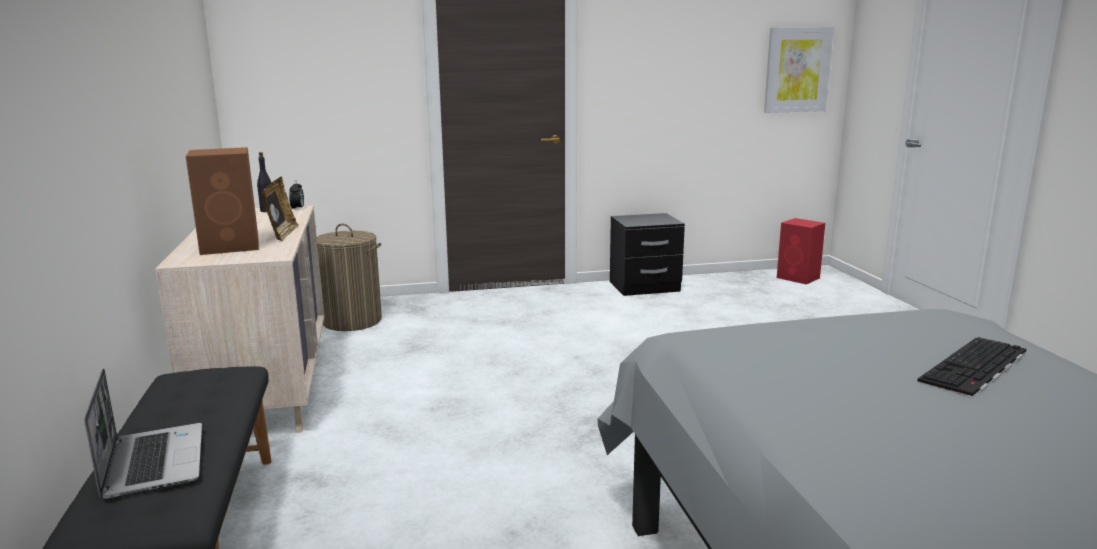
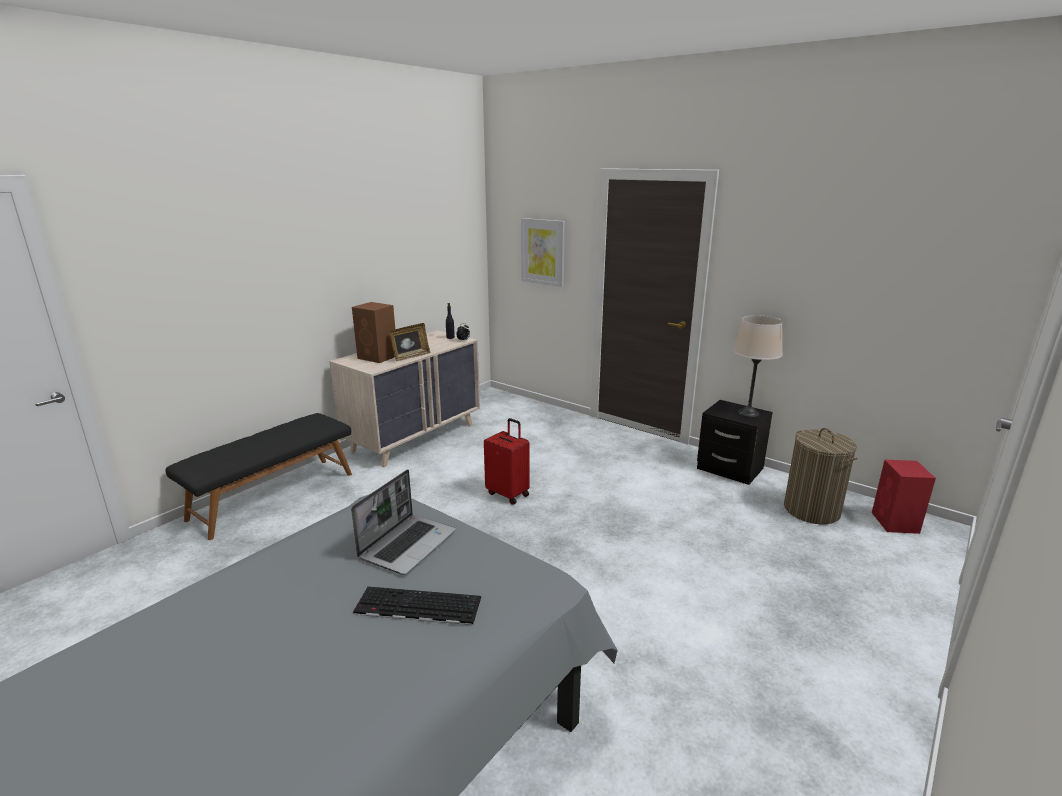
camera: 50 degrees right, 5 degrees up
laptop [84,369,202,499] -> laptop moved to [351,469,456,575]
laundry basket [317,224,382,331] -> laundry basket moved to [784,428,858,524]
picture [764,27,834,113] -> picture moved to [521,218,565,287]
none -> red suitcase [484,418,530,505]
none -> beige table lamp [733,315,783,417]

